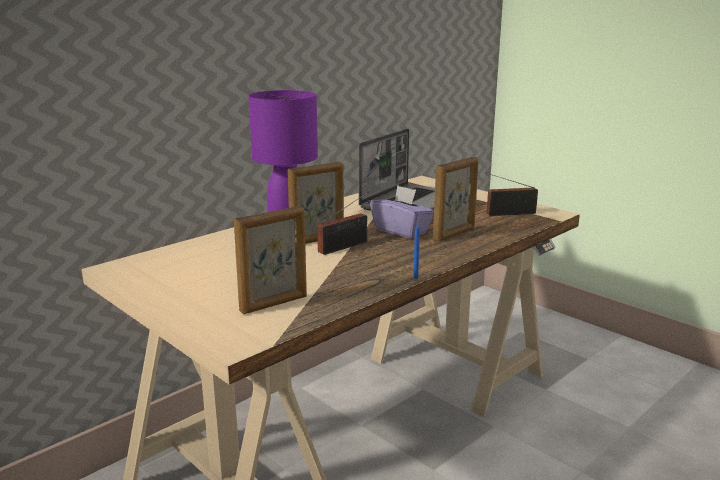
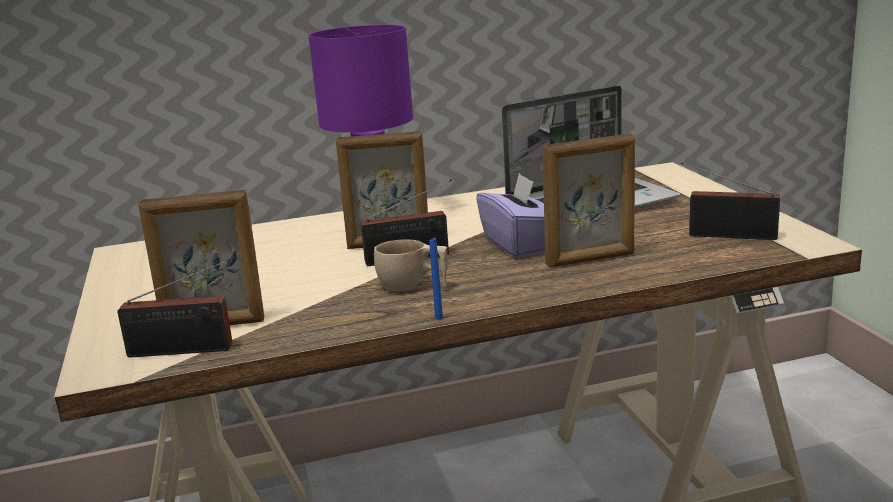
camera: 30 degrees right, 0 degrees up
none -> radio [117,259,232,358]
none -> beige cup [374,240,448,291]

